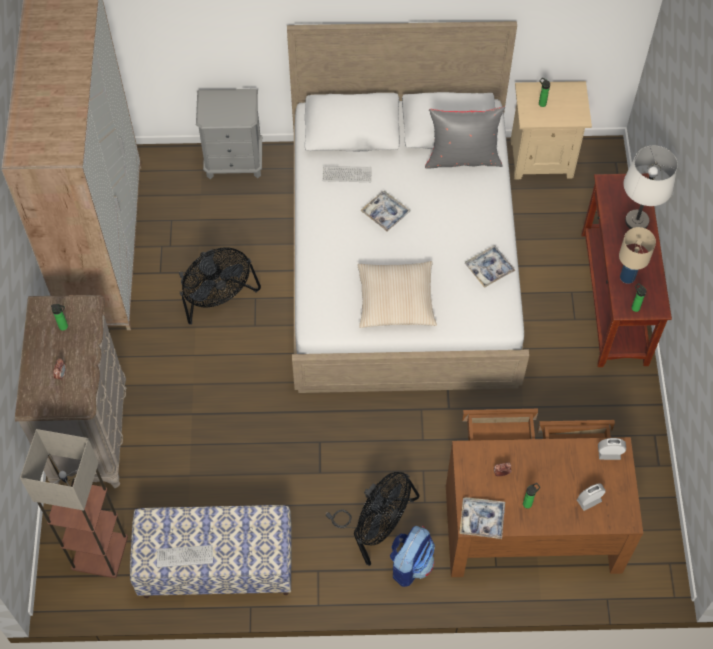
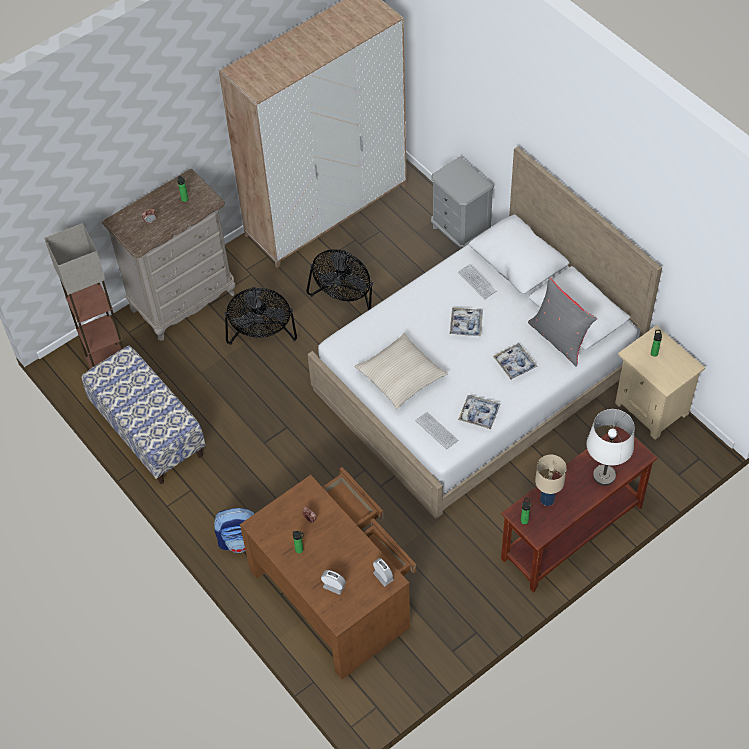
camera: 55 degrees right, 5 degrees down
keyboard [157,545,213,567] -> keyboard moved to [415,412,459,449]
black fan [326,472,420,566] -> black fan moved to [225,287,297,345]
tray [459,497,505,539] -> tray moved to [493,344,538,380]

